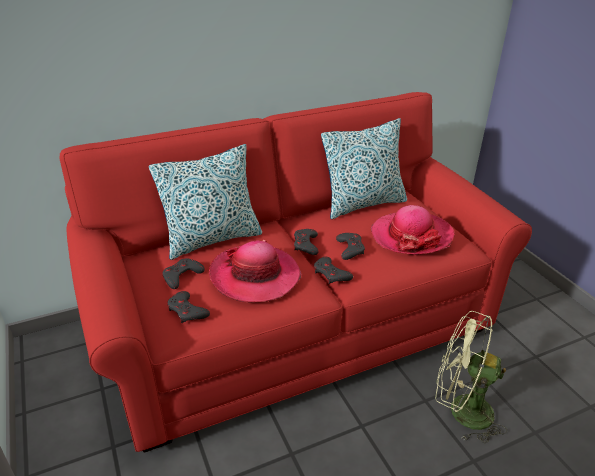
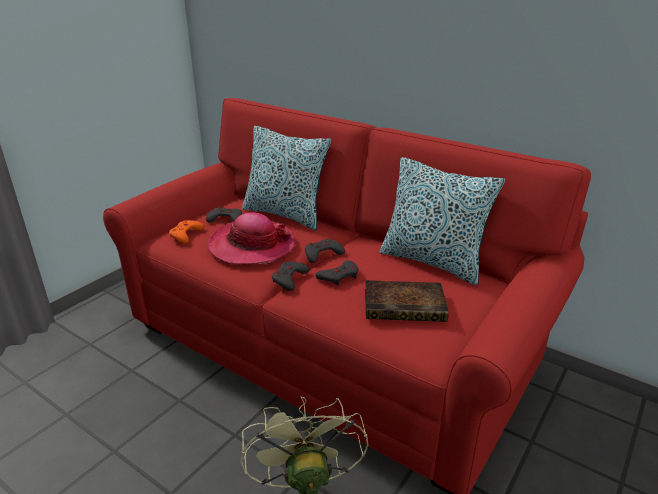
camera: 60 degrees right, 5 degrees down
grey game controller [167,291,210,323] -> orange game controller [169,220,205,244]
hat [371,205,455,255] -> book [365,280,449,322]

